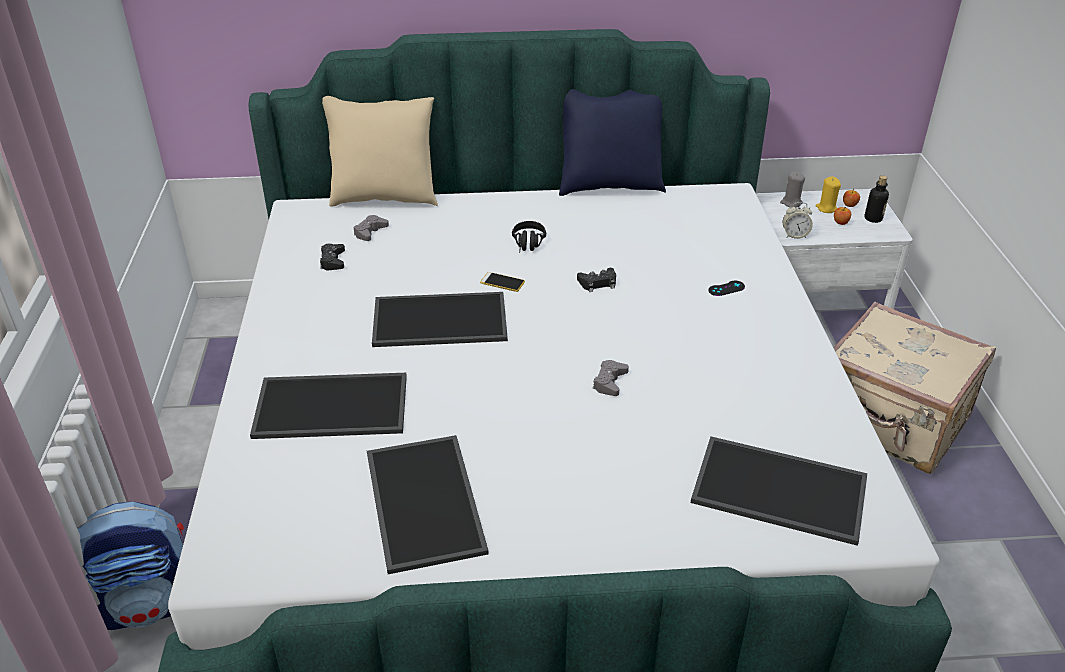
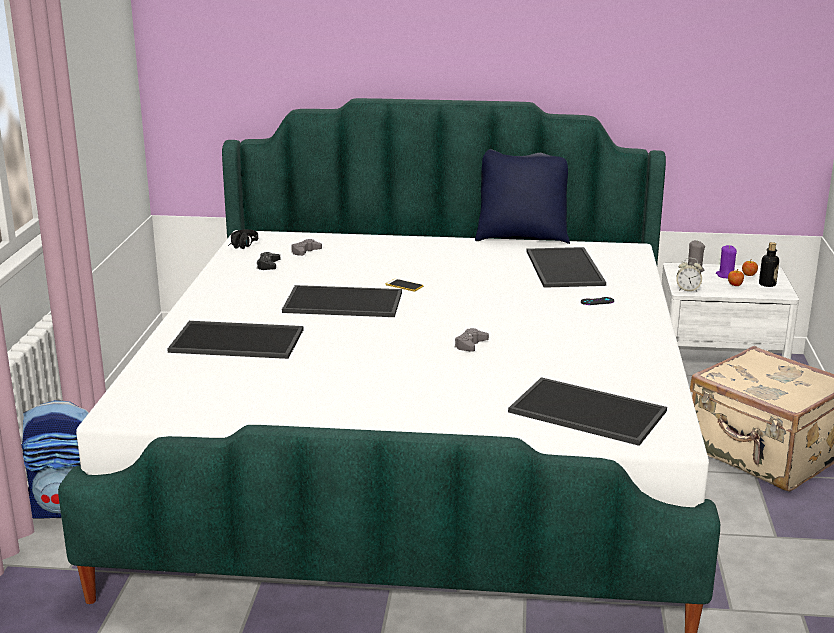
camera: 10 degrees right, 15 degrees down
beige pillow [322,96,438,207] -> none
tray [367,435,489,574] -> tray moved to [526,247,606,288]
black headphones [512,221,546,252] -> black headphones moved to [228,229,258,249]
black game controller [577,268,616,292] -> none
yellow candle [815,177,841,213] -> purple candle [716,245,737,279]

